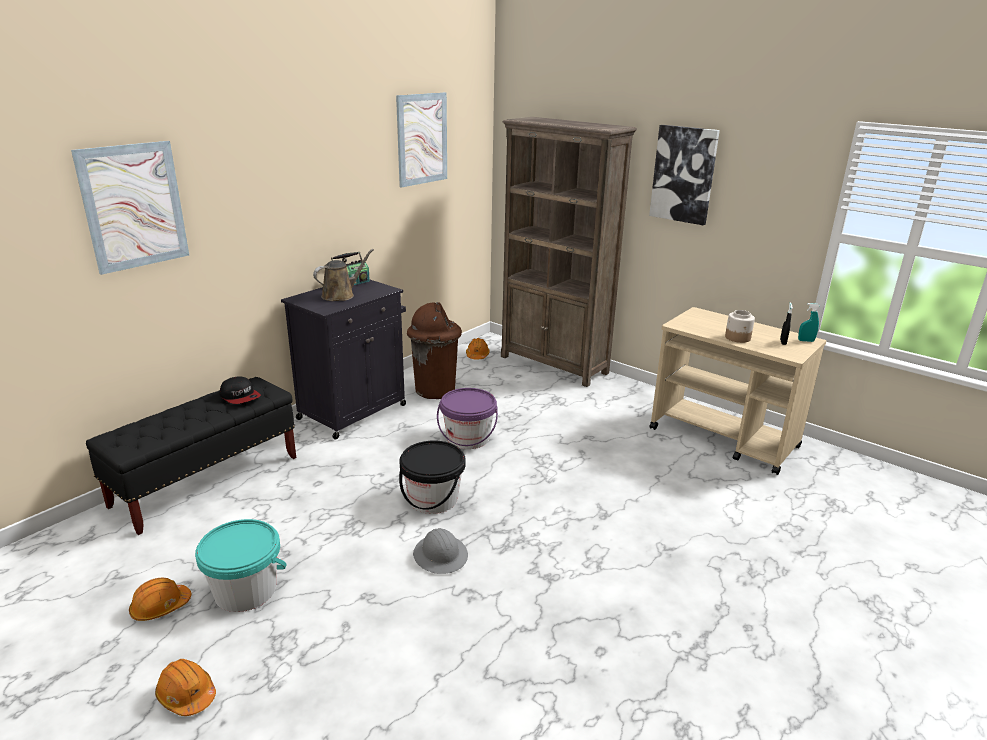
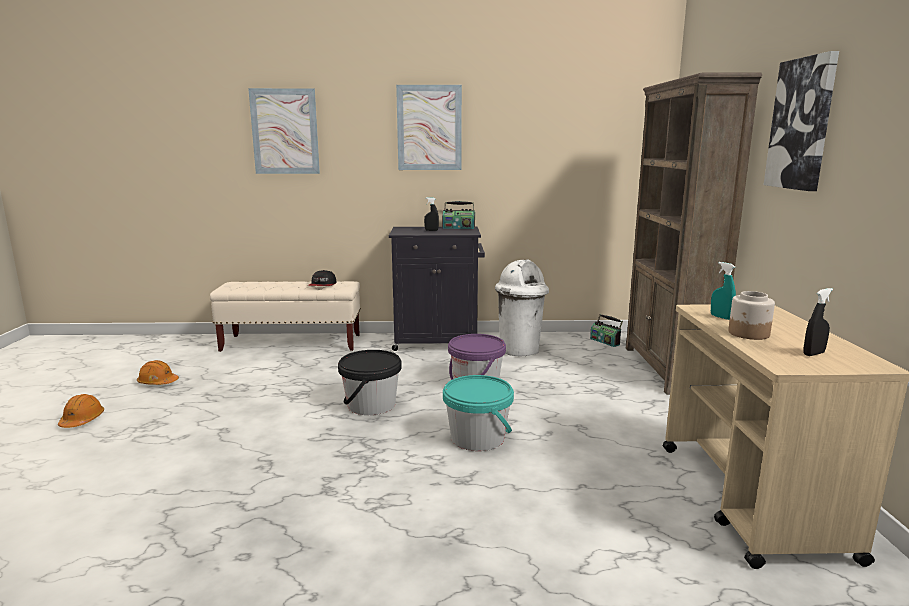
camera: 50 degrees right, 10 degrees down
black bench [86,377,296,535] -> beige bench [210,281,361,352]
turquoise bucket [195,519,287,612] -> turquoise bucket moved to [443,375,514,451]
brown watering can [313,249,374,301] -> black spray bottle [424,197,439,231]
picture [396,92,447,188] -> picture moved to [396,85,462,170]
brown trash can [407,302,462,399] -> white trash can [495,259,549,356]
grey hard hat [413,528,468,574] -> none
orange hard hat [466,338,490,360] -> radio [590,314,623,347]
turquoise spray bottle [798,303,820,342] -> turquoise spray bottle moved to [711,262,736,320]

